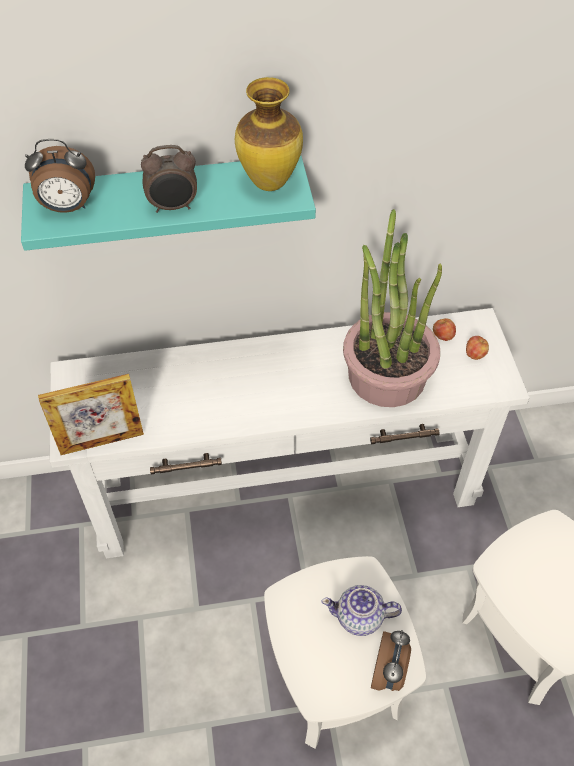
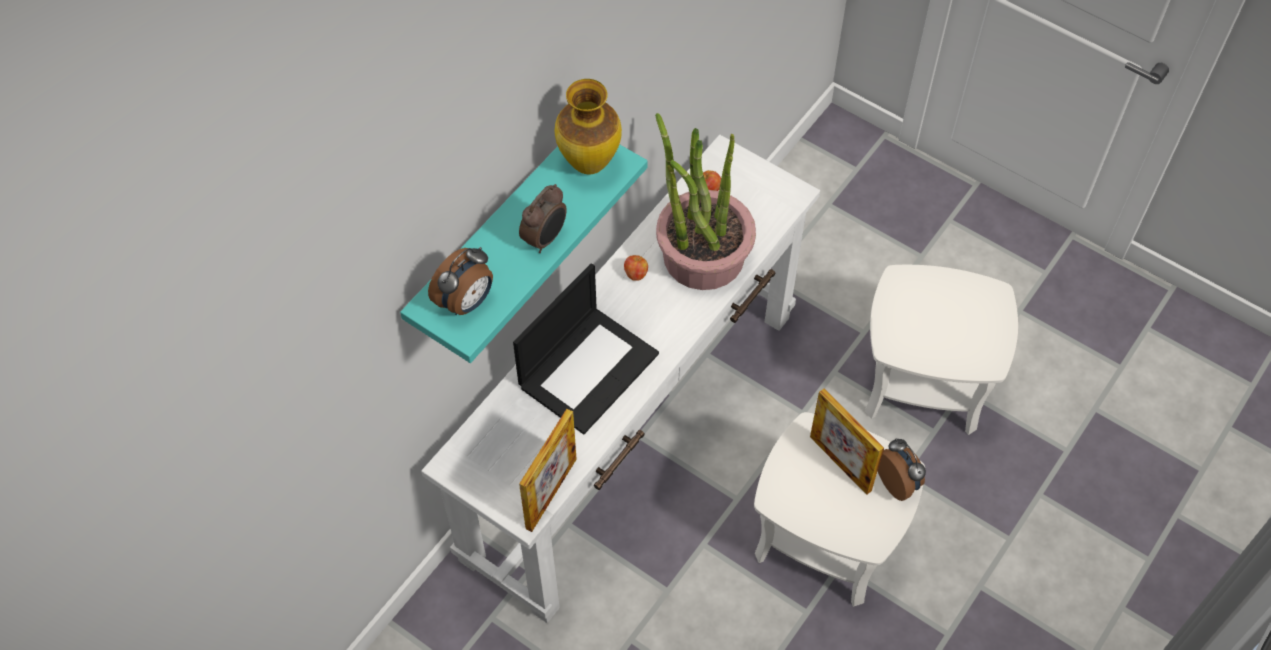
camera: 45 degrees left, 5 degrees up
teapot [322,585,402,636] -> picture frame [810,389,884,495]
apple [466,336,489,360] -> apple moved to [624,255,648,280]
none -> laptop [513,264,659,434]

